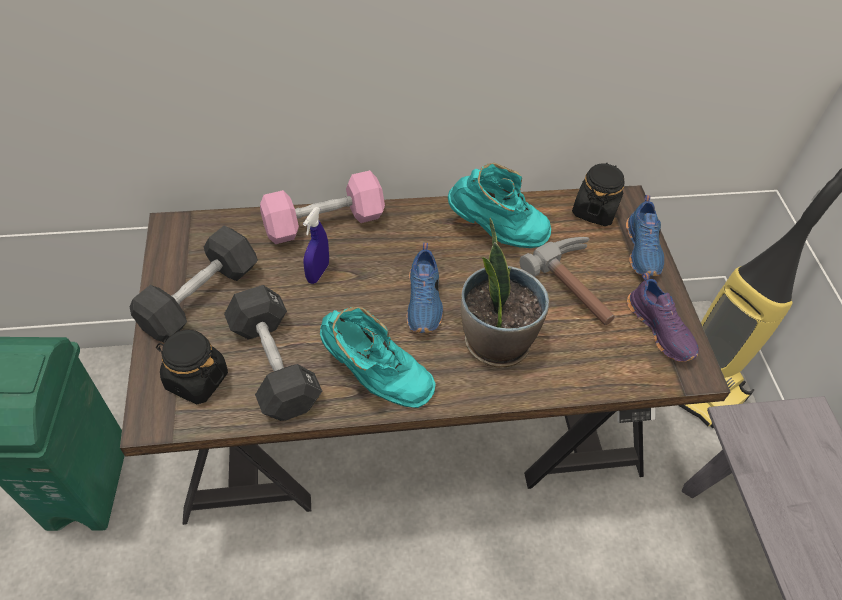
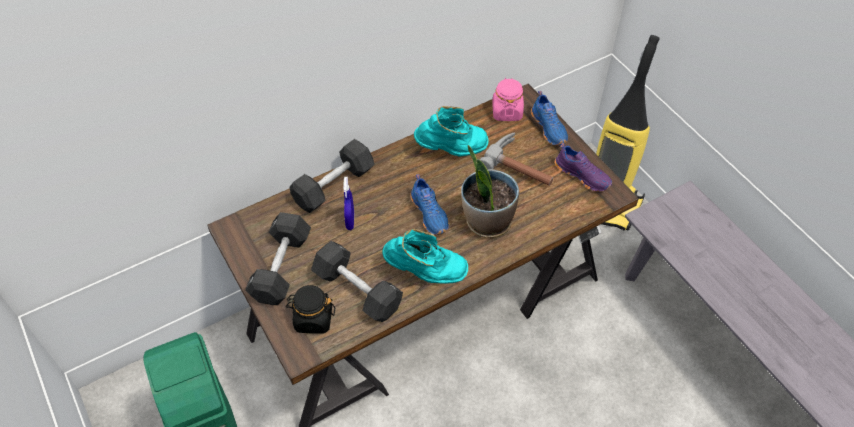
camera: 20 degrees left, 0 degrees up
pink dumbbell [260,170,385,244] -> black dumbbell [290,139,374,213]
black jar [572,163,624,226] -> pink jar [492,78,524,121]

